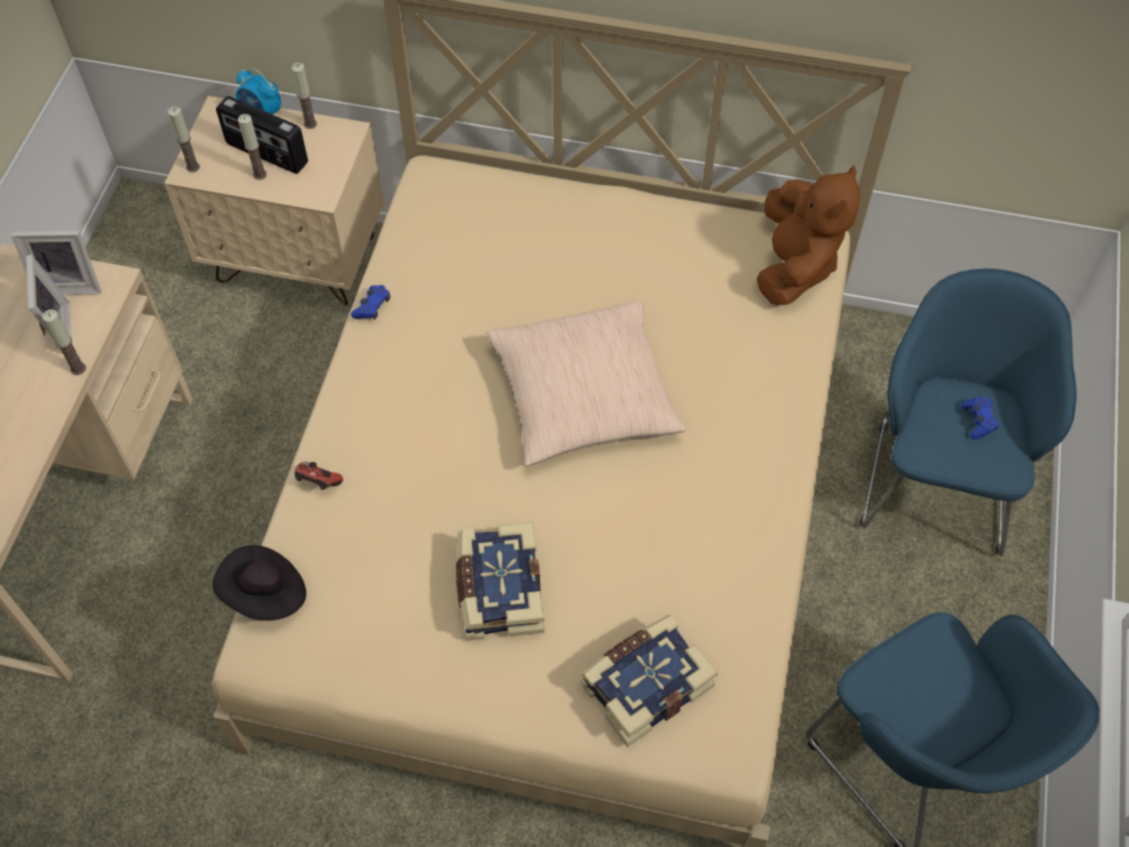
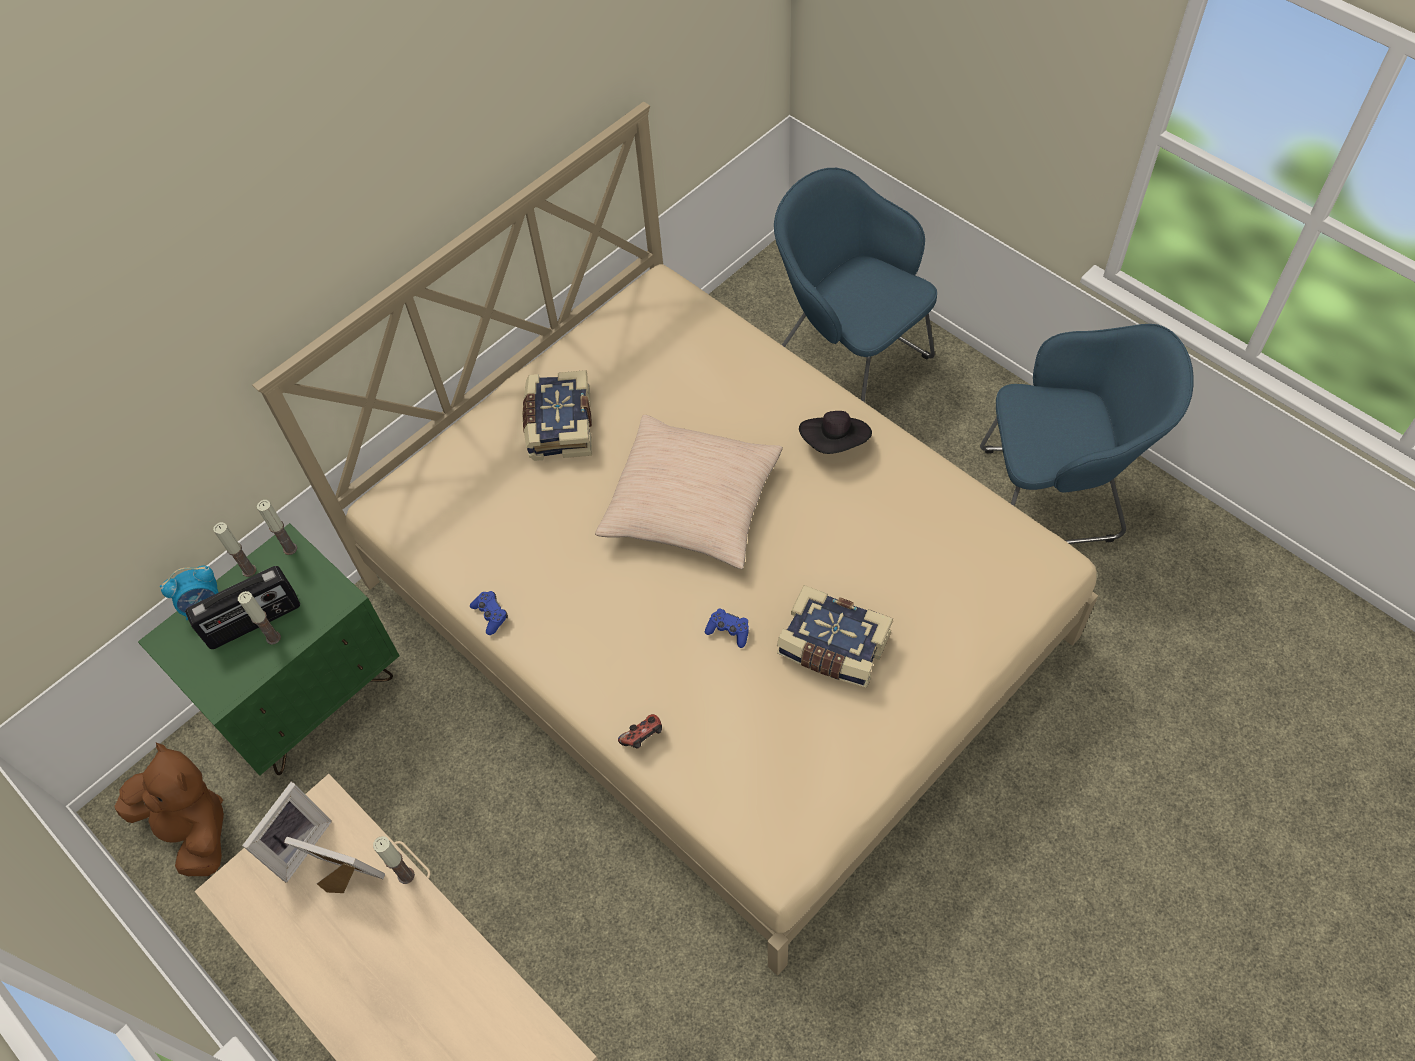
camera: 55 degrees left, 0 degrees up
beige nightstand [164,96,384,306] -> green nightstand [138,523,400,776]
candle [168,107,200,172] -> candle moved to [257,500,297,555]
black hat [212,545,306,621] -> black hat moved to [799,411,872,454]
book [581,615,718,747] -> book moved to [523,370,592,461]
brown plush toy [757,165,860,305] -> brown plush toy moved to [114,743,224,876]
blue game controller [961,396,999,439] -> blue game controller moved to [705,609,749,648]

